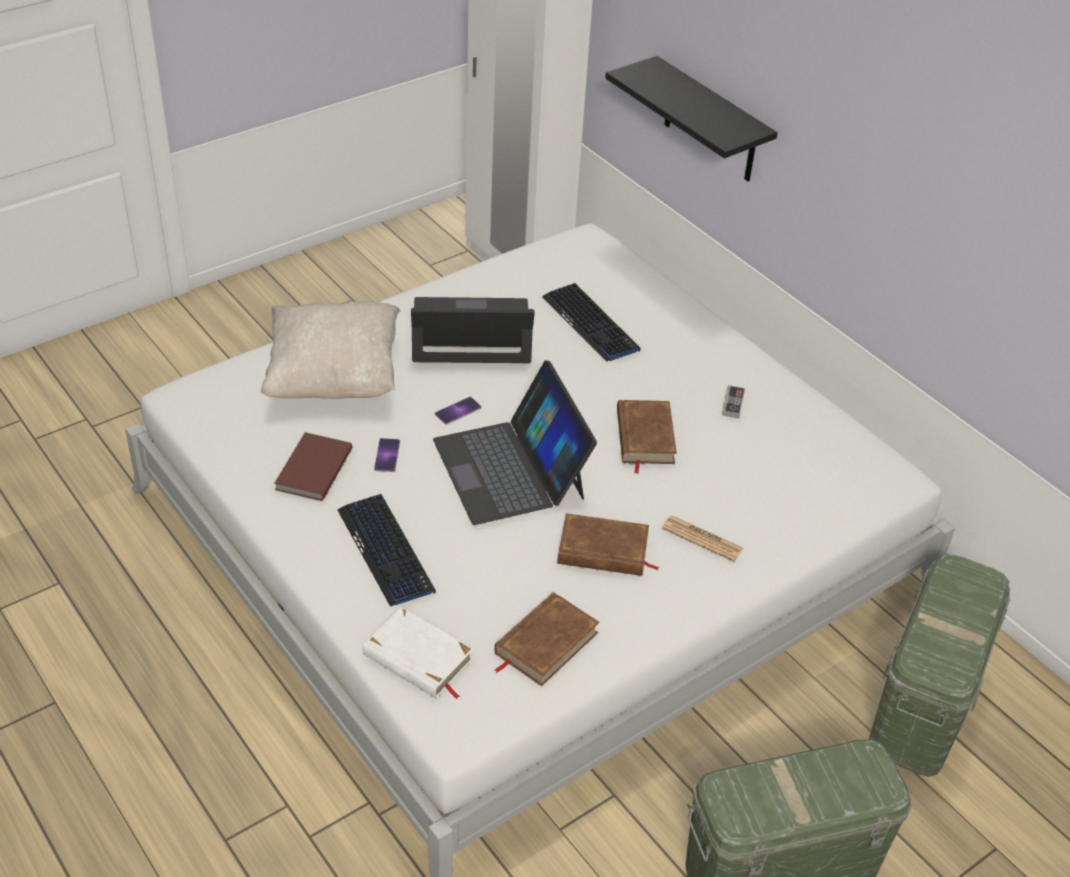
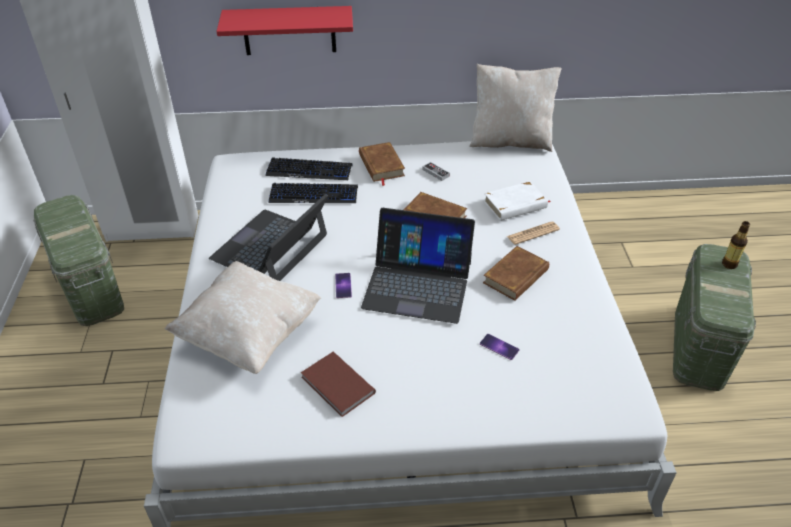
camera: 55 degrees left, 0 degrees up
keyboard [338,494,436,607] -> keyboard moved to [265,157,352,180]
white book [362,607,474,699] -> white book moved to [484,181,550,221]
phone [374,438,400,472] -> phone moved to [480,334,520,360]
brown book [494,592,600,686] -> brown book moved to [359,142,405,186]
black shelf [605,56,778,181] -> red shelf [216,6,353,55]
green storage box [869,554,1010,777] -> green storage box moved to [33,195,124,326]
none -> beige pillow [469,64,562,152]
none -> bottle [722,221,750,269]

